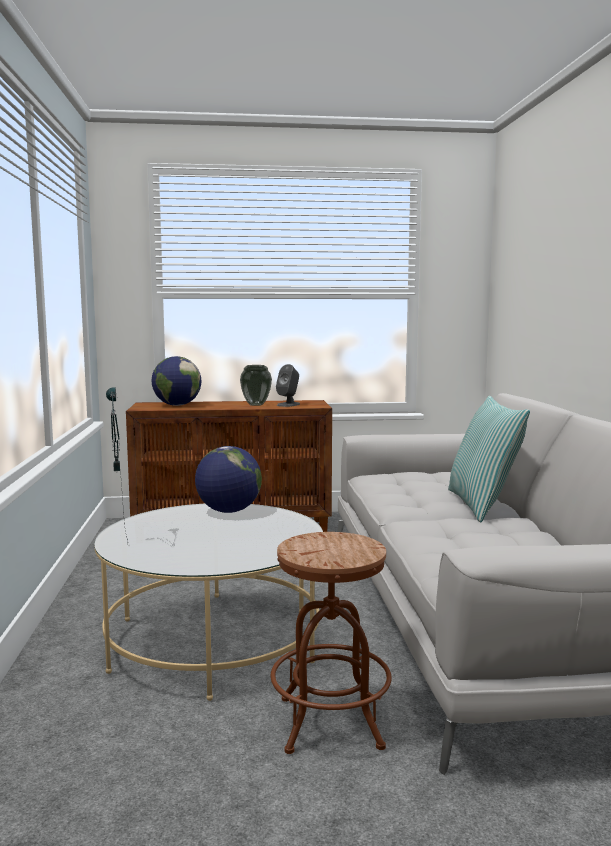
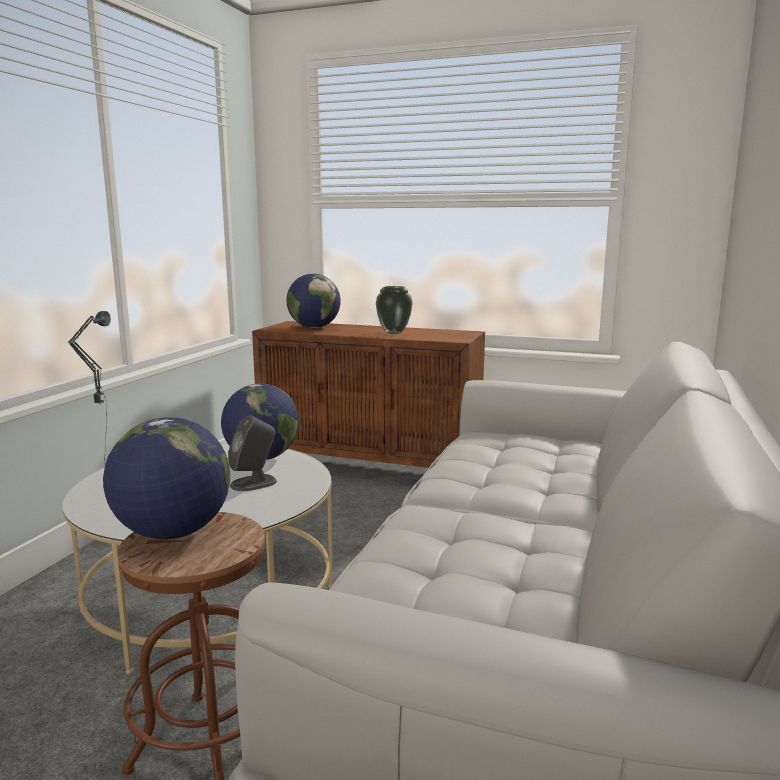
camera: 25 degrees right, 5 degrees up
grey speaker [276,364,300,407] -> grey speaker moved to [228,415,277,491]
pillow [448,396,530,522] -> none
none -> globe [103,417,230,540]

